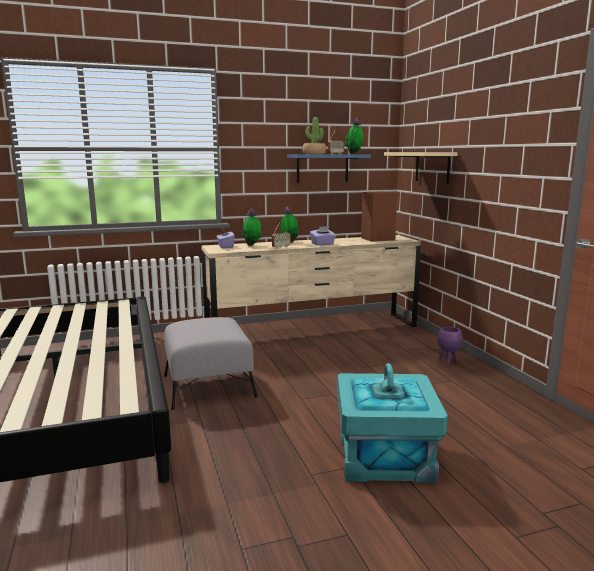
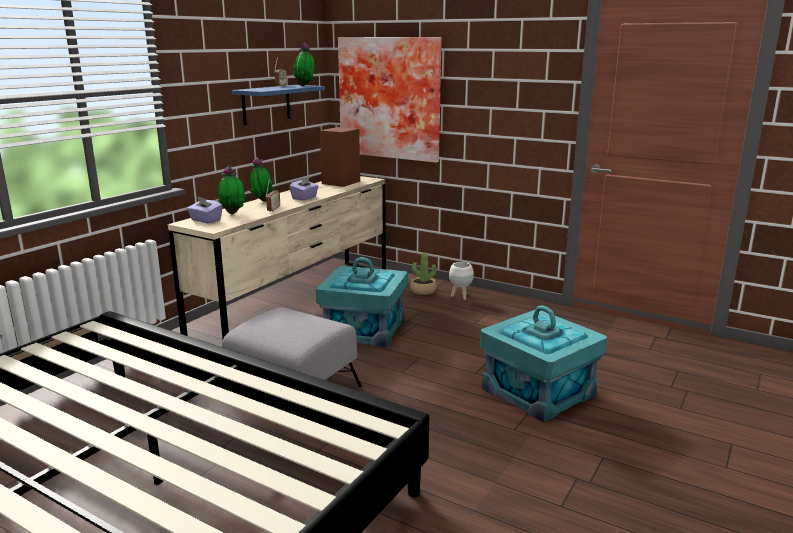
camera: 40 degrees left, 5 degrees up
potted plant [302,117,326,154] -> potted plant moved to [410,253,437,295]
beige shelf [384,152,458,184] -> picture [338,37,442,163]
purple planter [437,327,463,365] -> white planter [449,262,474,300]
none -> turquoise storage box [316,257,408,347]

